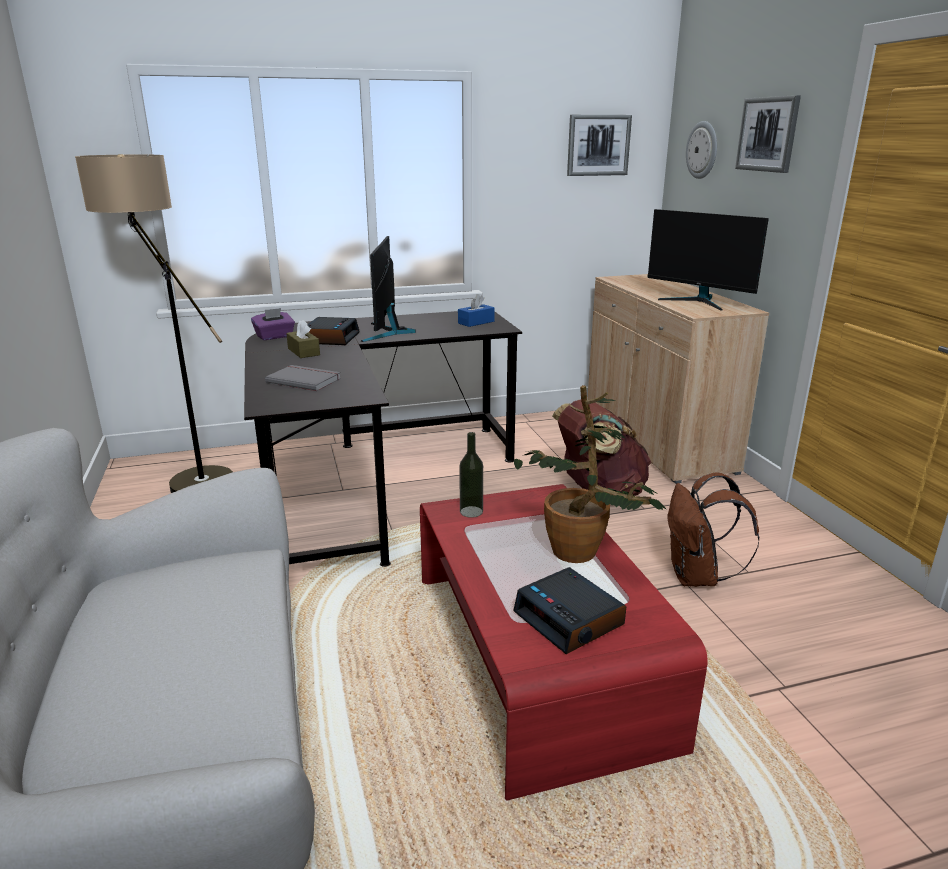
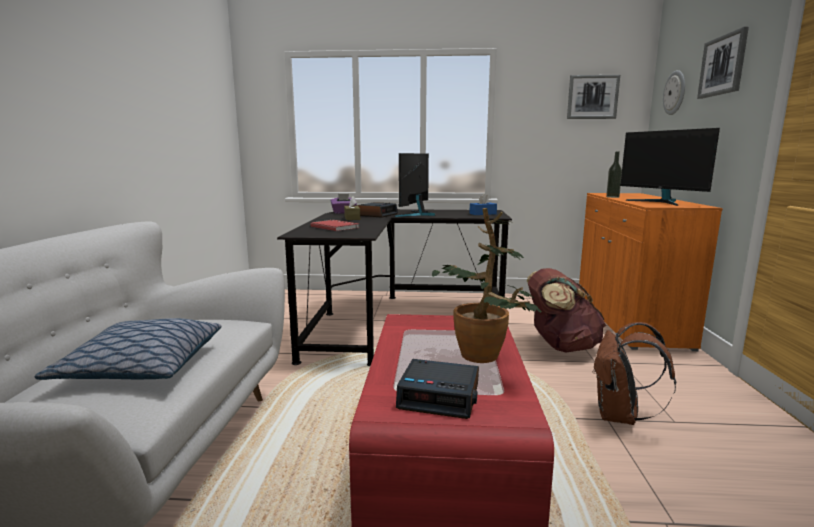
camera: 20 degrees right, 10 degrees down
floor lamp [75,154,233,493] -> none
grey book [265,365,341,391] -> red book [310,220,359,231]
bottle [459,432,483,518] -> bottle moved to [606,151,622,198]
alarm clock [513,567,626,654] -> alarm clock turned 60 degrees counterclockwise [396,359,479,419]
beige cabinet [588,274,769,484] -> orange cabinet [579,193,723,351]
none -> pillow [35,318,222,380]

